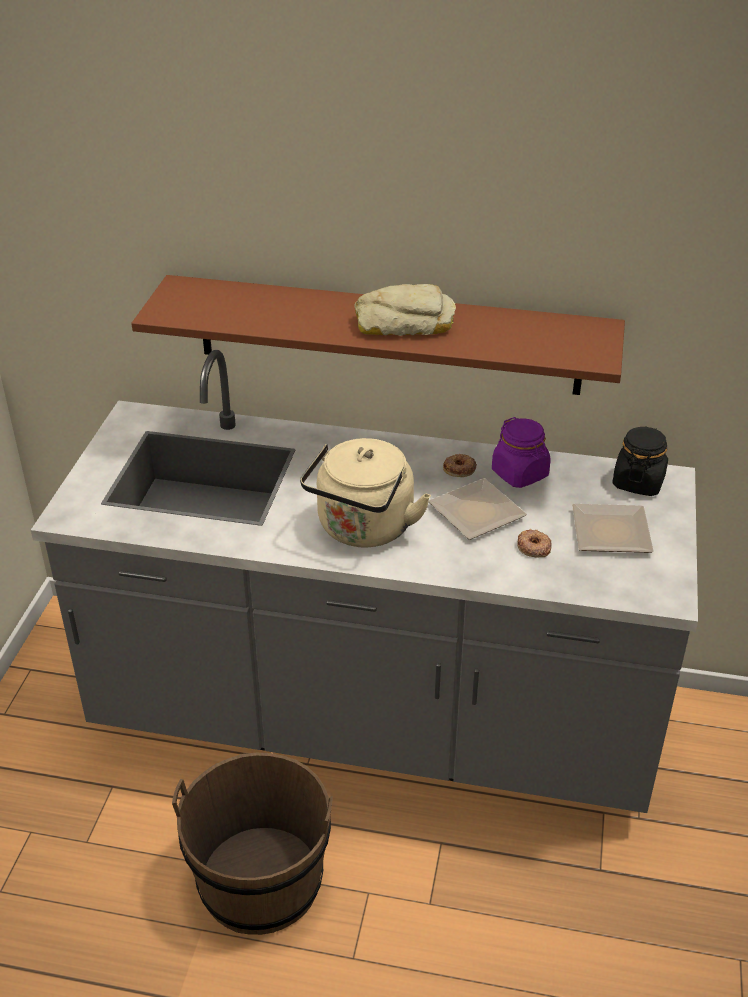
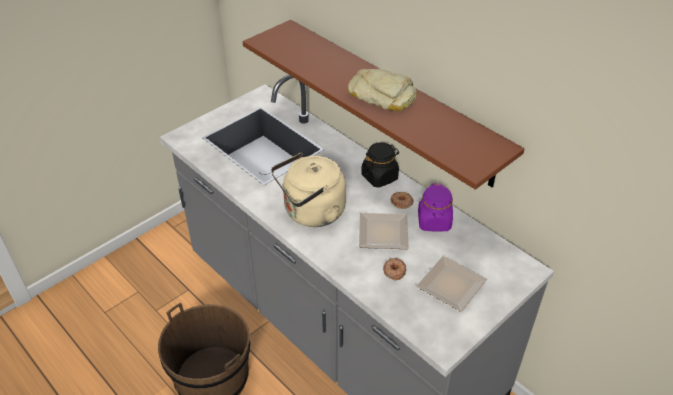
camera: 35 degrees right, 5 degrees up
black jar [612,426,668,496] -> black jar moved to [361,142,399,188]

